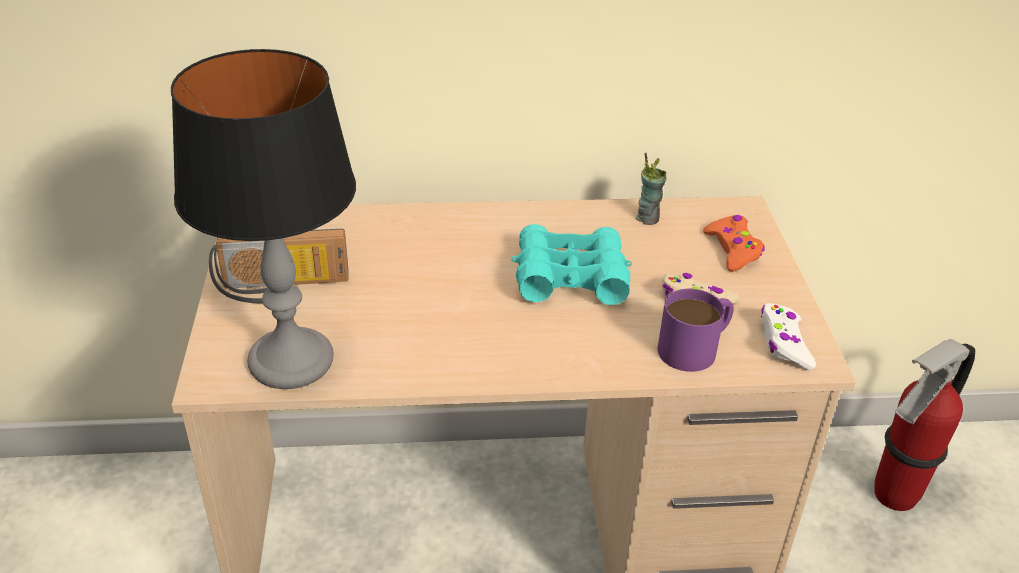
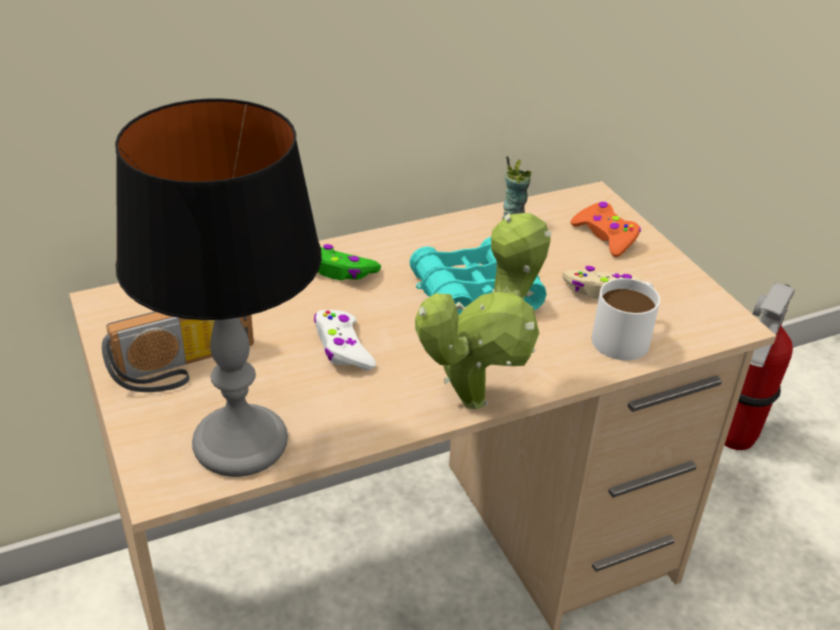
camera: 20 degrees left, 0 degrees up
purple mug [658,289,734,372] -> white mug [592,278,660,360]
white game controller [761,303,816,370] -> white game controller moved to [314,310,376,370]
none -> green game controller [318,244,381,280]
none -> potted plant [415,213,551,409]

